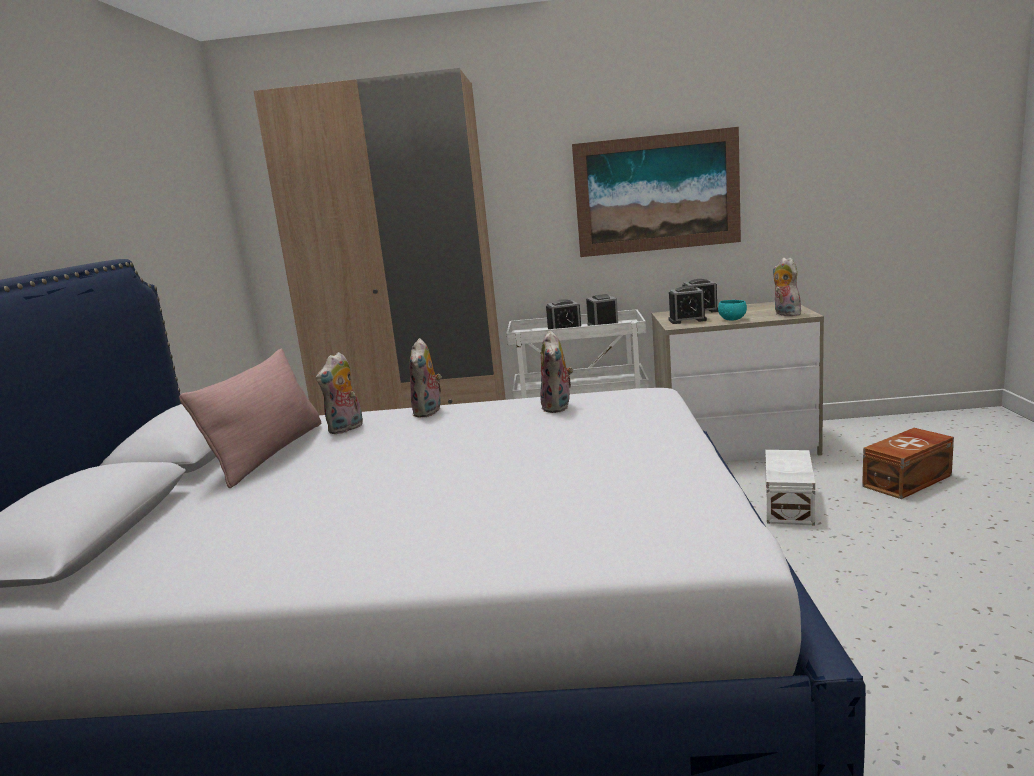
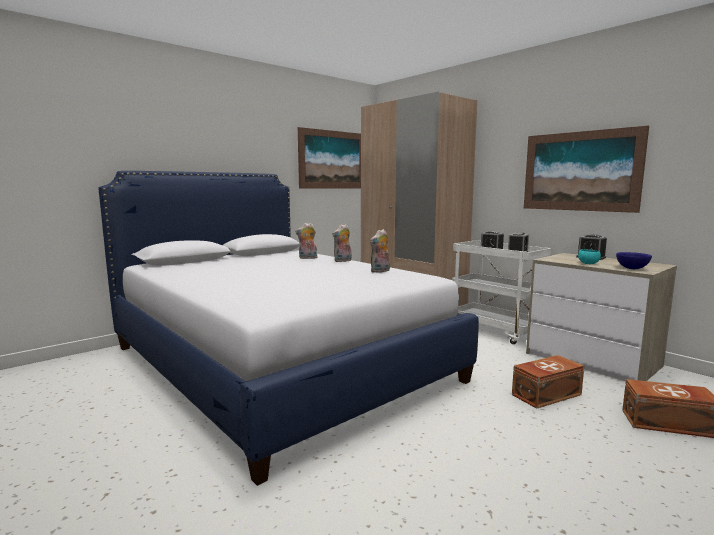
camera: 45 degrees right, 5 degrees down
pink pillow [179,349,321,488] -> none
alarm clock [668,286,707,324] -> none
white storage box [765,450,815,525] -> brown storage box [512,355,584,409]
plush toy [773,258,802,316] -> blue bowl [616,252,652,269]
none -> picture [298,127,361,189]

